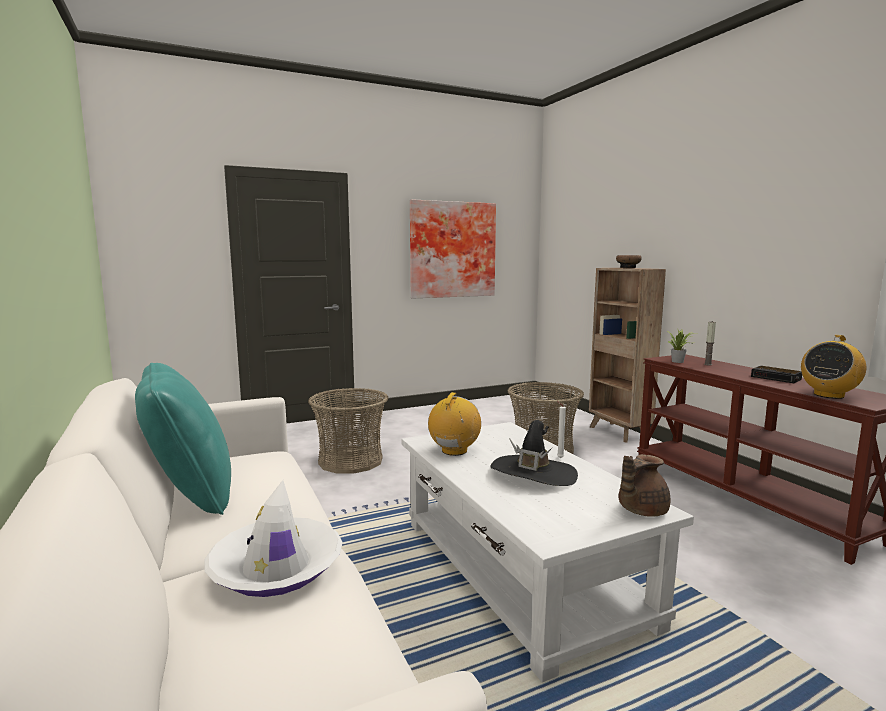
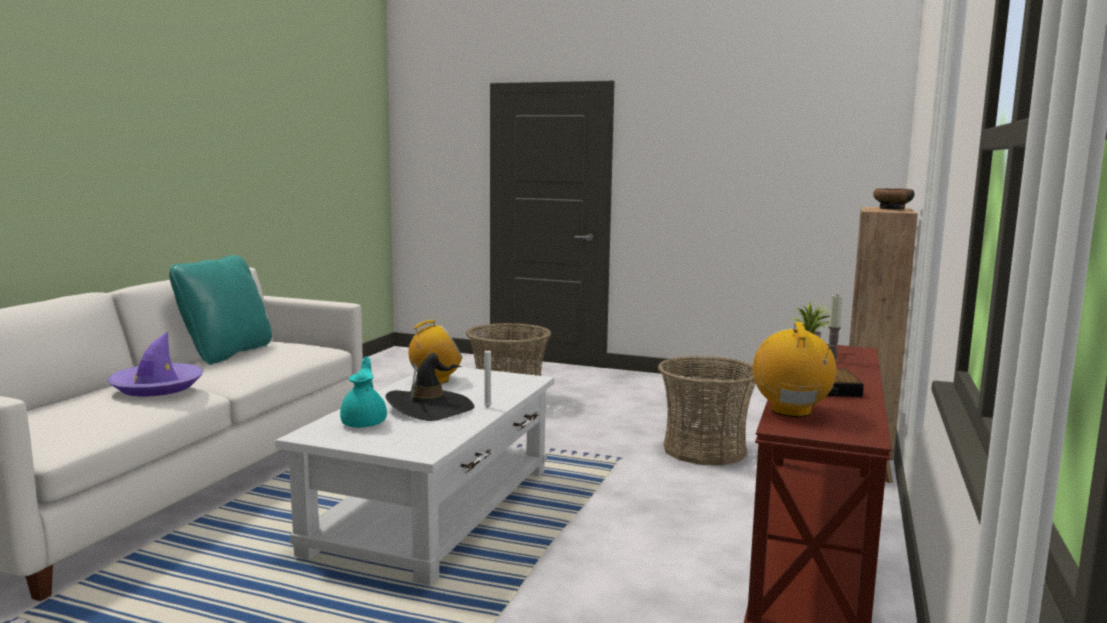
camera: 45 degrees right, 0 degrees up
white hat [205,480,343,597] -> purple hat [107,331,203,397]
picture [410,199,496,299] -> none
brown teapot [619,454,670,517] -> none
radio [801,335,866,399] -> radio turned 90 degrees clockwise [753,322,836,417]
none -> turquoise teapot [340,356,387,428]

